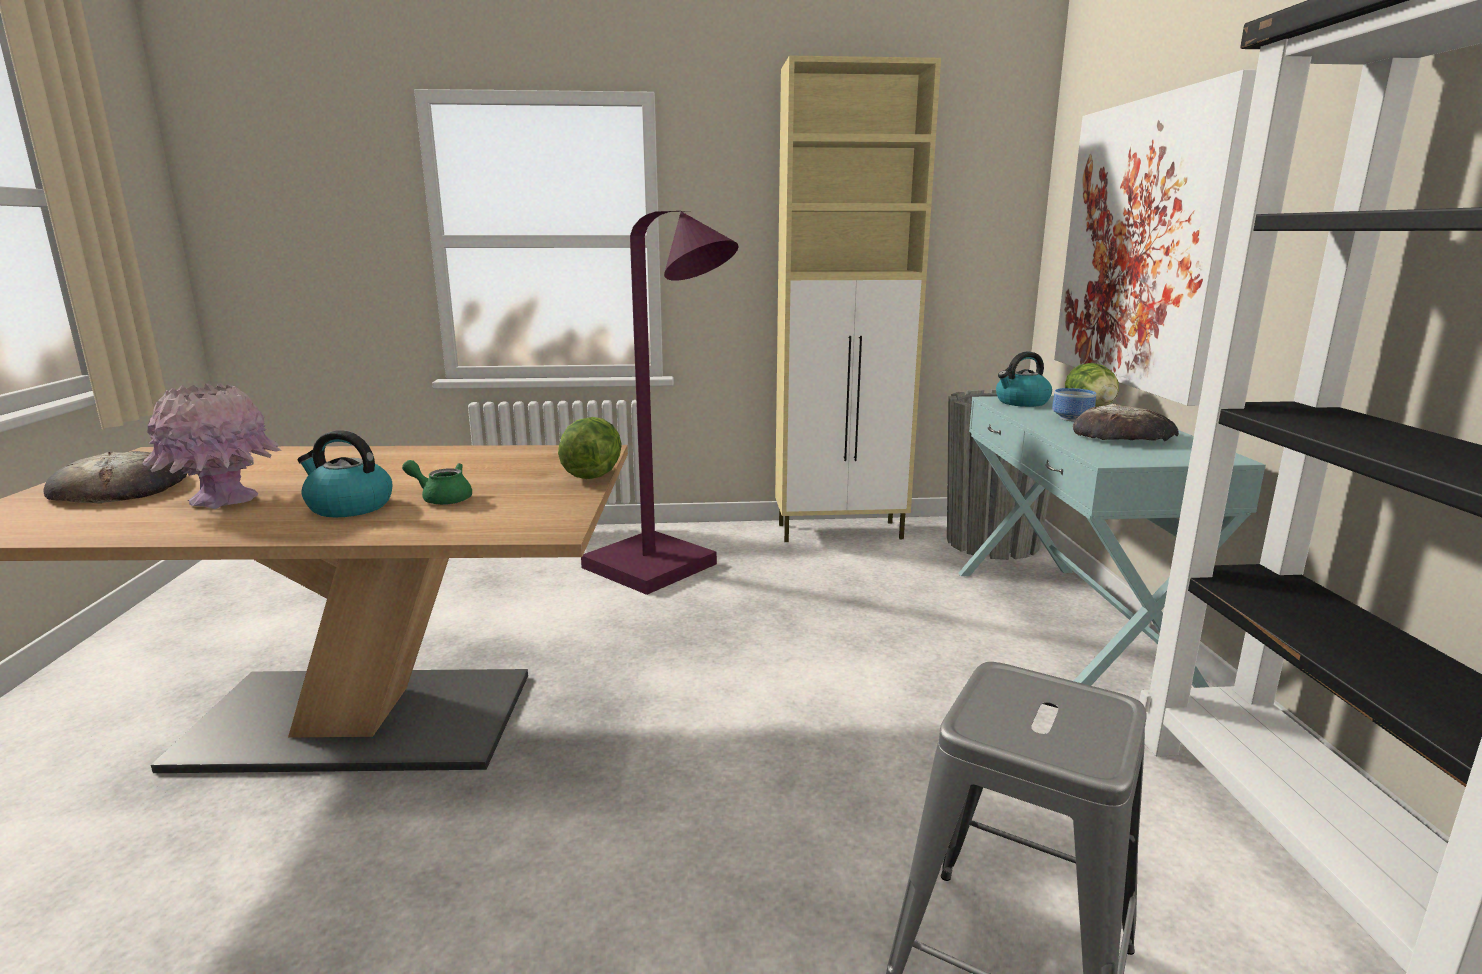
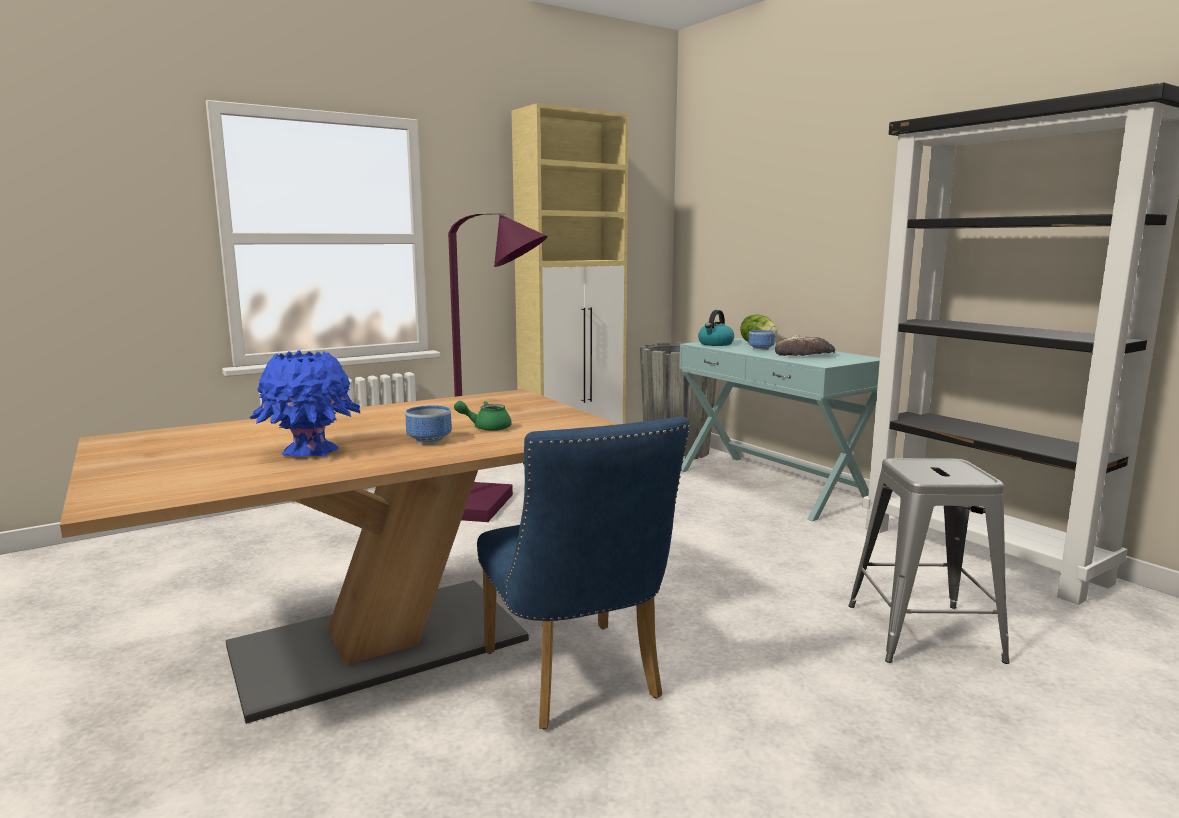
camera: 30 degrees left, 5 degrees down
bread [43,451,187,503] -> none
pink vase [142,383,281,509] -> blue vase [250,350,361,457]
kettle [297,430,392,517] -> bowl [406,405,452,444]
lettuce [558,417,622,479] -> none
picture [1054,69,1257,406] -> none
none -> blue chair [477,417,690,729]

